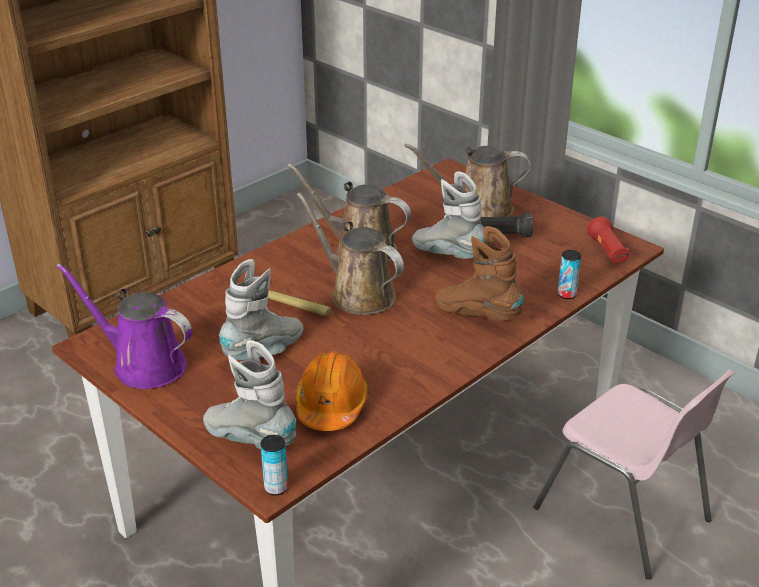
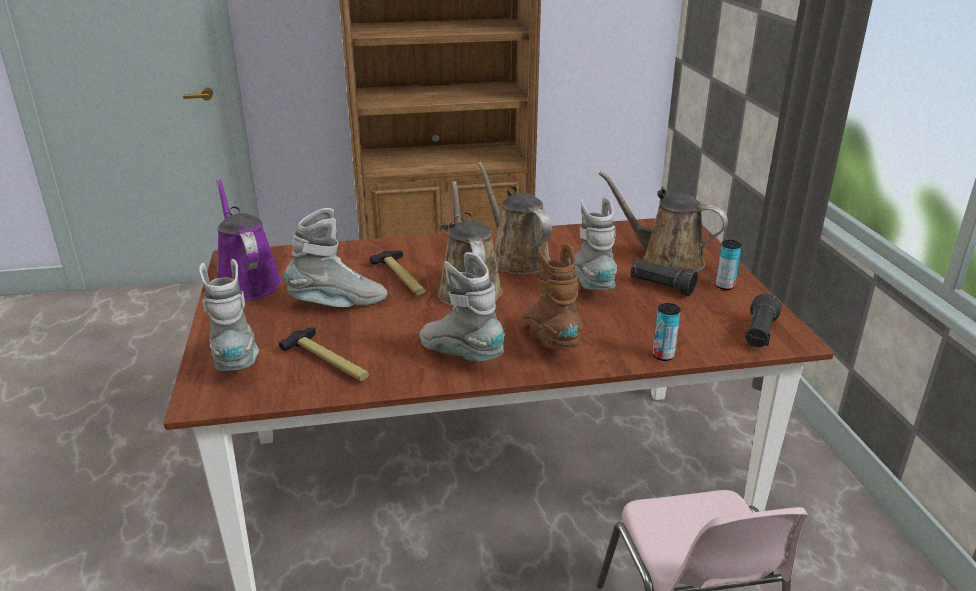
camera: 35 degrees right, 5 degrees down
can [261,435,288,495] -> can moved to [716,240,742,290]
orange hard hat [295,351,368,431] -> hammer [279,327,369,381]
red flashlight [587,216,630,264] -> black flashlight [745,294,782,347]
none -> grey boot [420,252,505,362]

